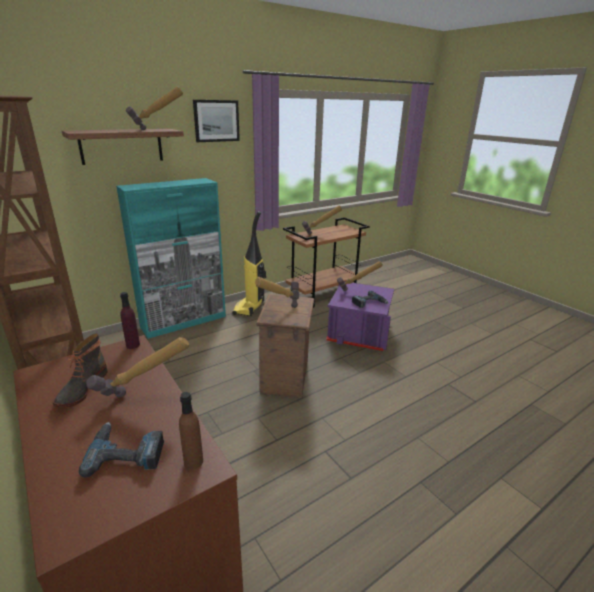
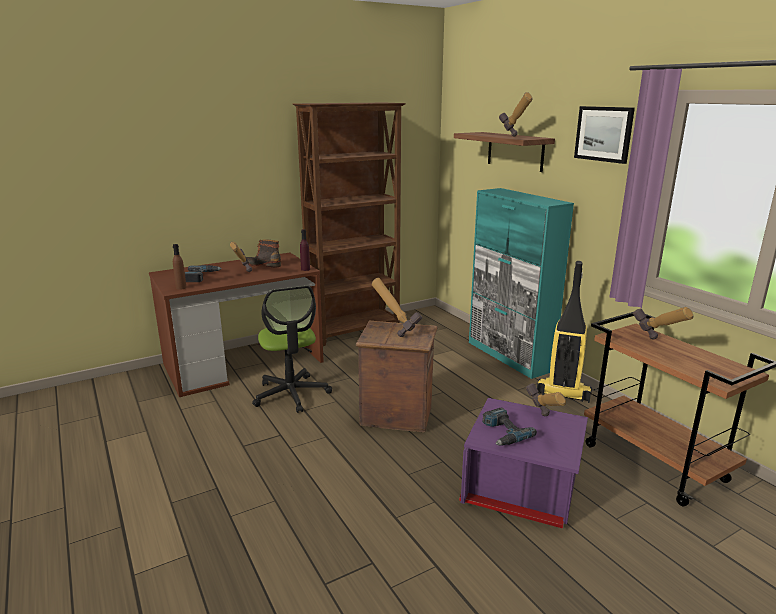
camera: 95 degrees right, 5 degrees down
none -> office chair [252,286,332,413]

